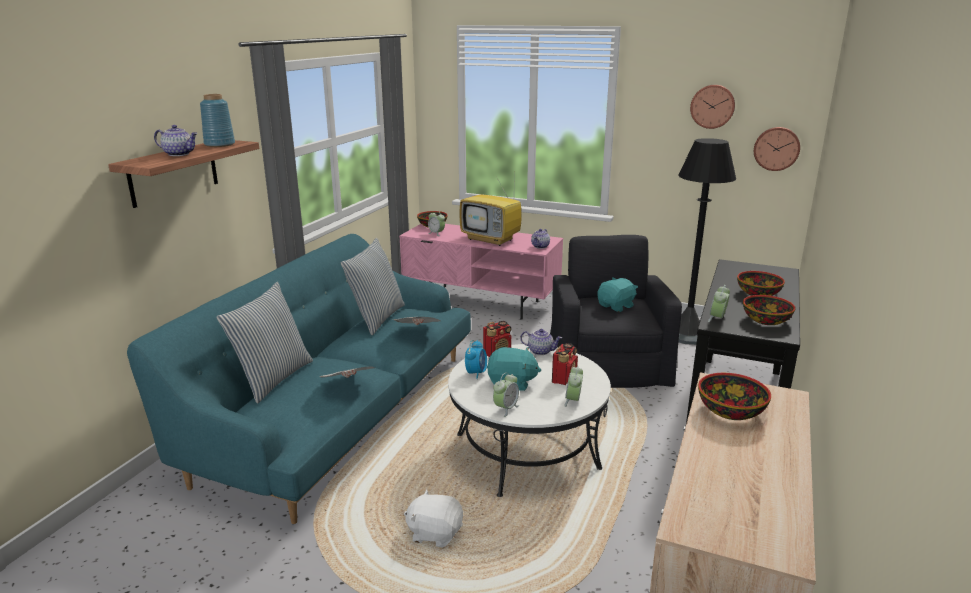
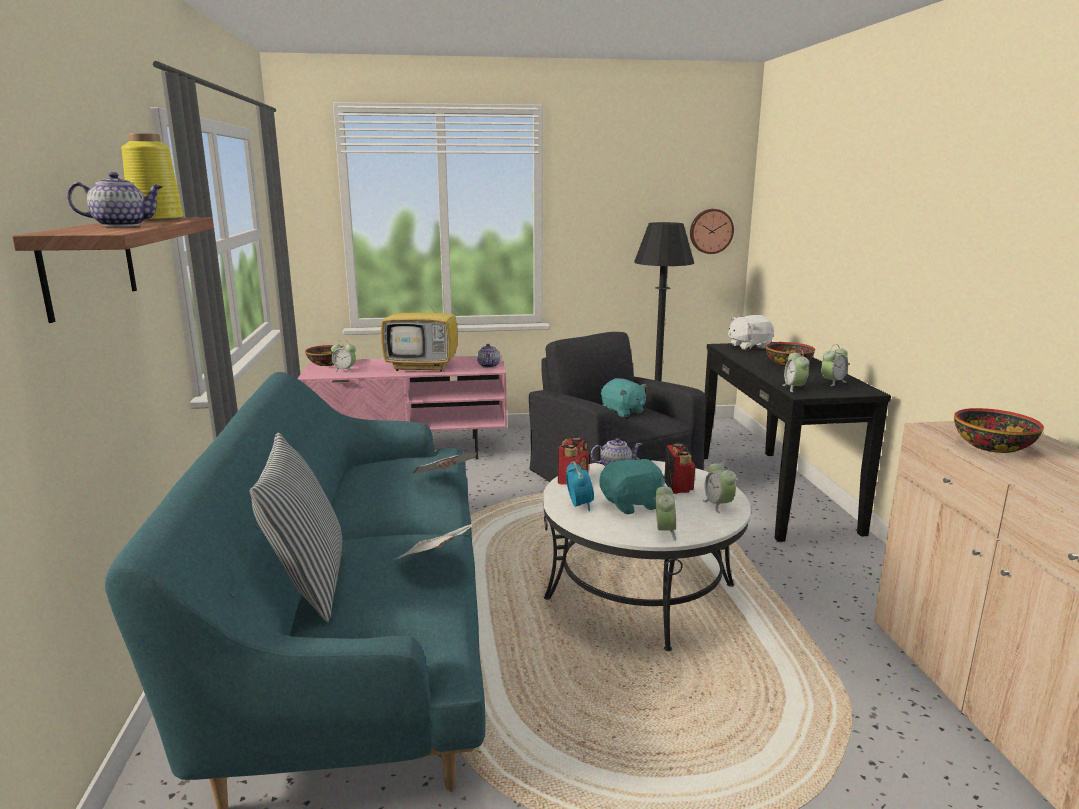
camera: 30 degrees left, 5 degrees down
blue vase [200,94,235,147] -> yellow vase [121,133,183,221]
pillow [341,238,405,335] -> none
white plush toy [404,489,463,548] -> white plush toy moved to [728,315,774,350]
turquoise plush toy [597,278,638,312] -> turquoise plush toy turned 120 degrees clockwise [601,378,647,417]
wall clock [690,85,735,129] -> none
bowl [743,295,795,325] -> alarm clock [821,344,848,386]

